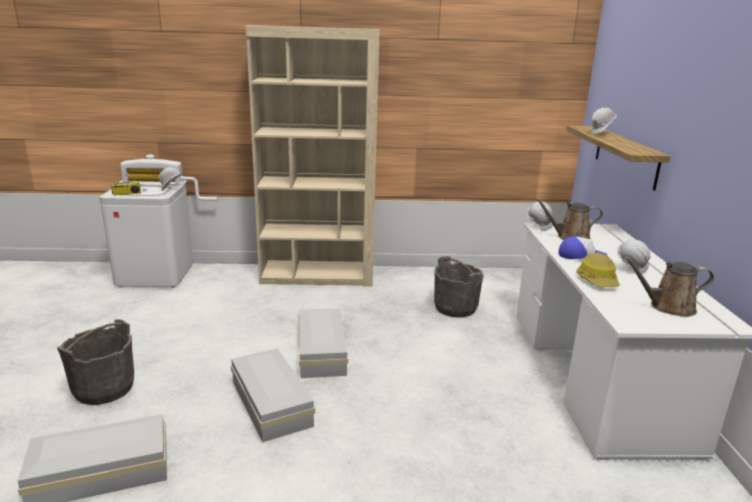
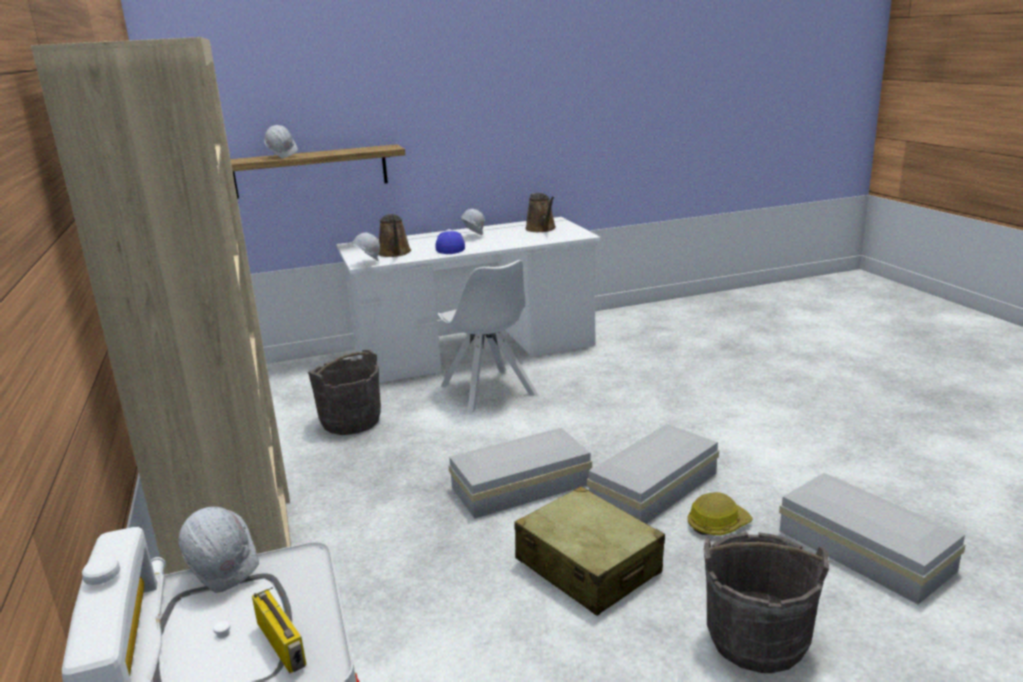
camera: 105 degrees left, 0 degrees up
hard hat [576,253,620,287] -> hard hat moved to [688,492,753,536]
none -> white chair [438,260,537,413]
none -> beige suitcase [514,486,665,616]

